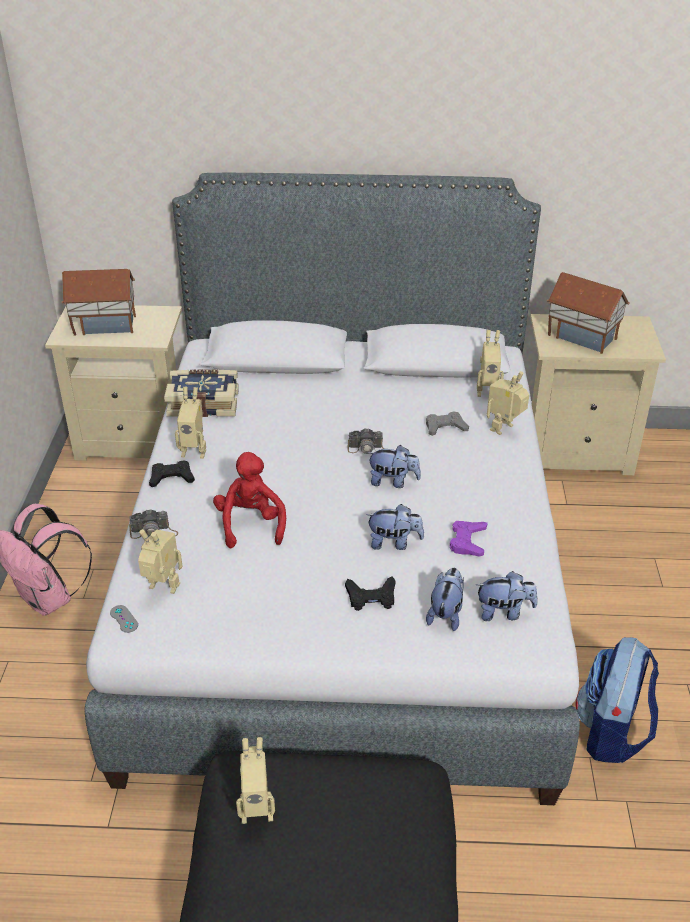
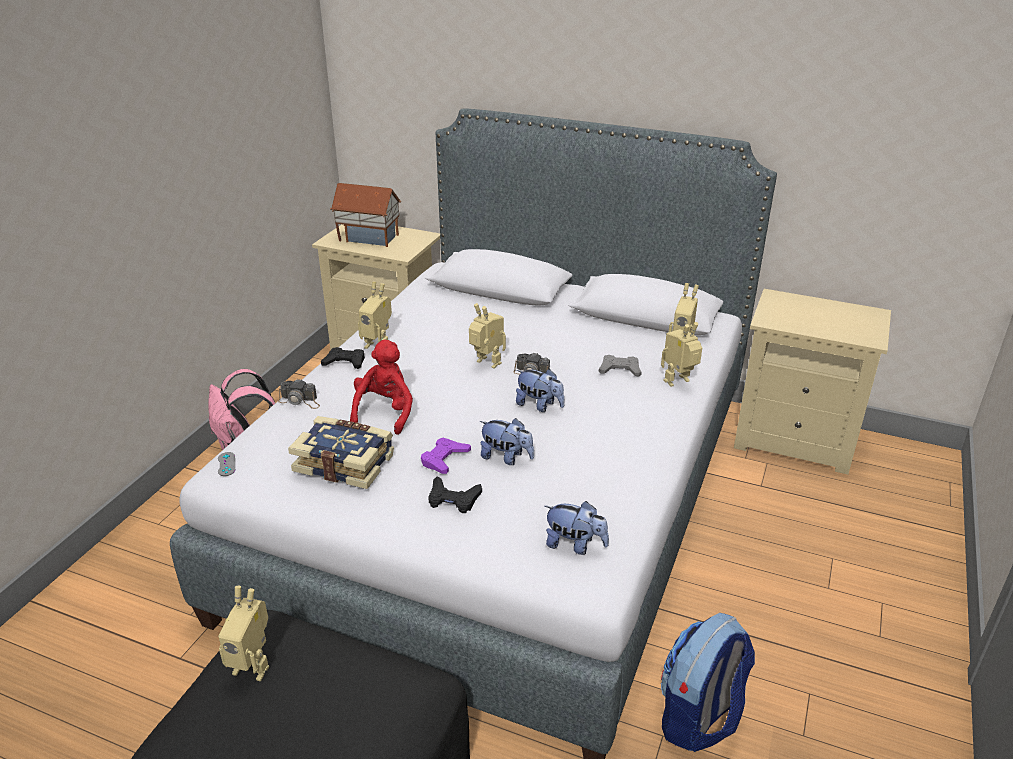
camera: 20 degrees right, 5 degrees down
toy robot [138,529,182,594] -> toy robot moved to [469,303,506,369]
book [164,369,239,417] -> book moved to [288,416,394,489]
plush toy [426,568,464,631] -> none
purple game controller [450,521,487,556] -> purple game controller moved to [421,438,471,474]
toy house [547,272,629,354] -> none

